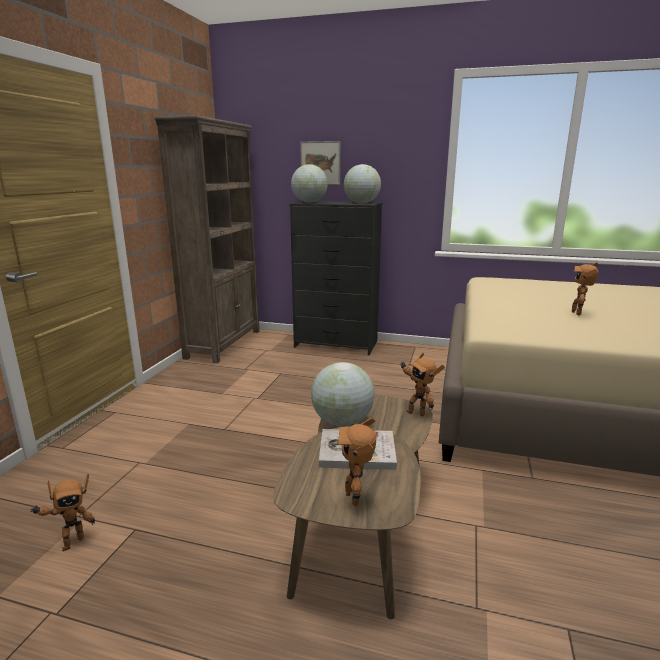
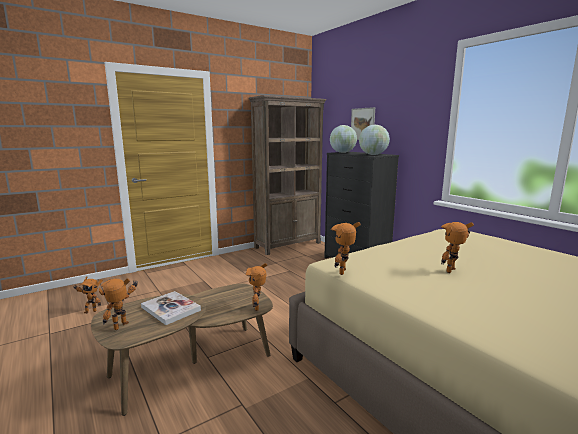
camera: 40 degrees right, 5 degrees down
globe [311,362,375,427] -> none
none -> toy robot [331,222,361,275]

